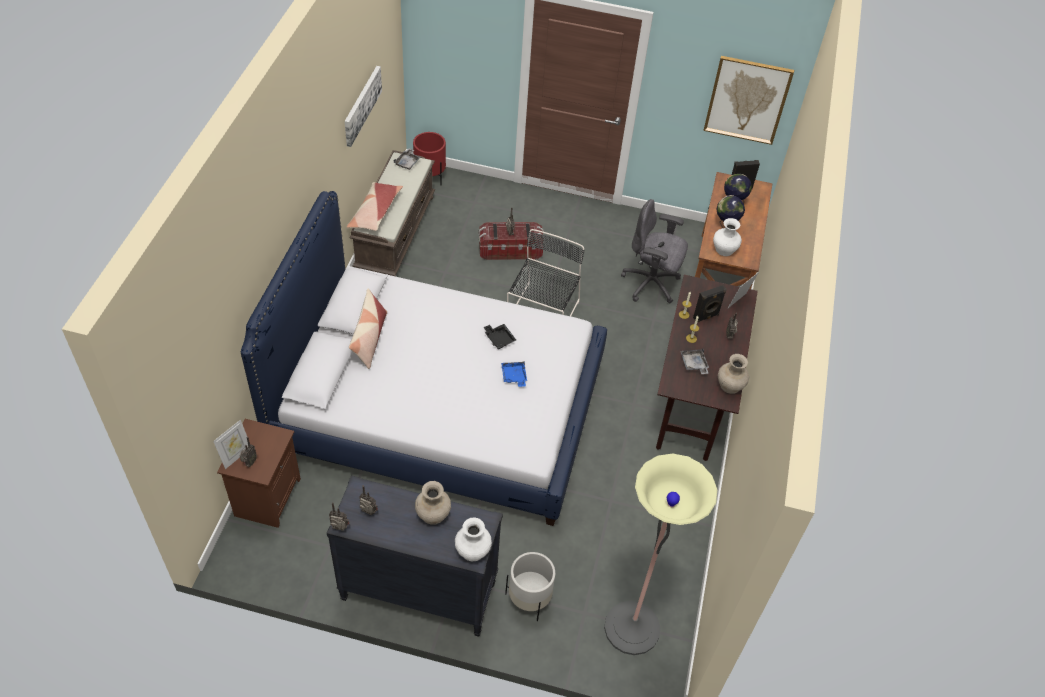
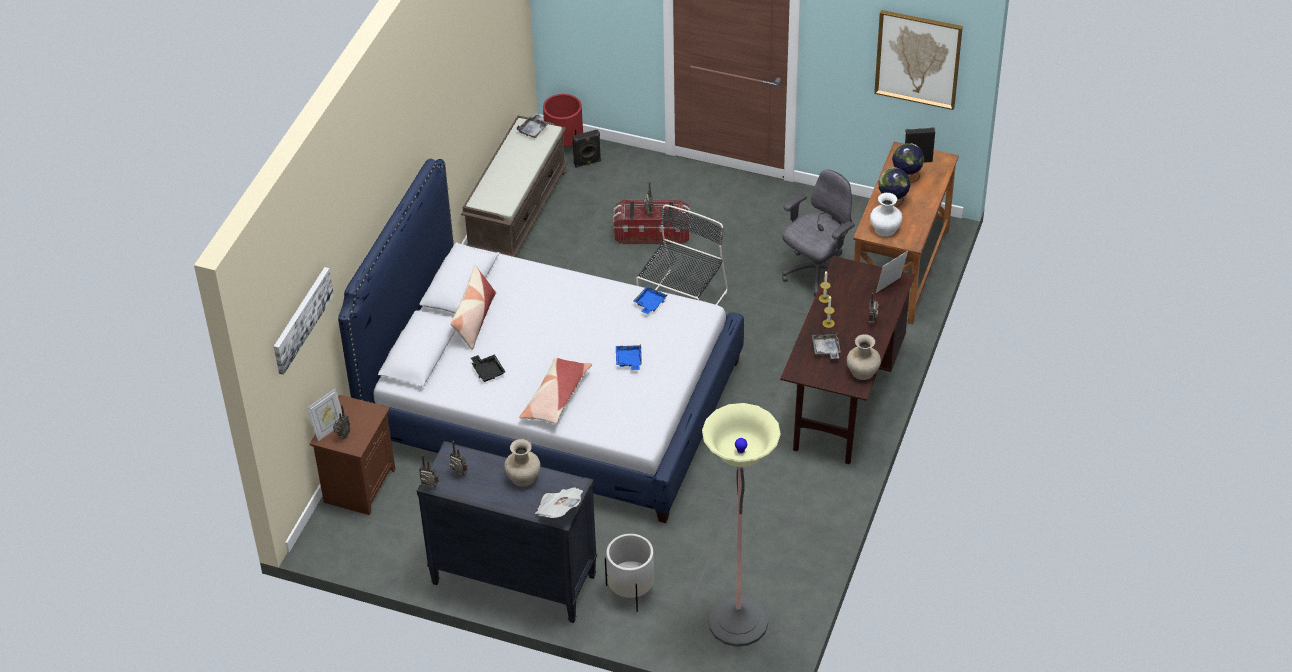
camera: 10 degrees right, 5 degrees down
picture [345,66,382,147] -> picture moved to [274,267,334,375]
pillow [347,182,403,231] -> pillow moved to [519,357,592,424]
white vase [455,517,492,562] -> newspaper [535,487,583,518]
black tray [483,324,516,349] -> black tray moved to [471,354,505,382]
grey office chair [621,199,688,303] -> grey office chair turned 105 degrees clockwise [782,169,855,297]
black speaker [693,285,727,322] -> black speaker moved to [572,129,601,168]
none -> blue tray [633,286,668,314]

